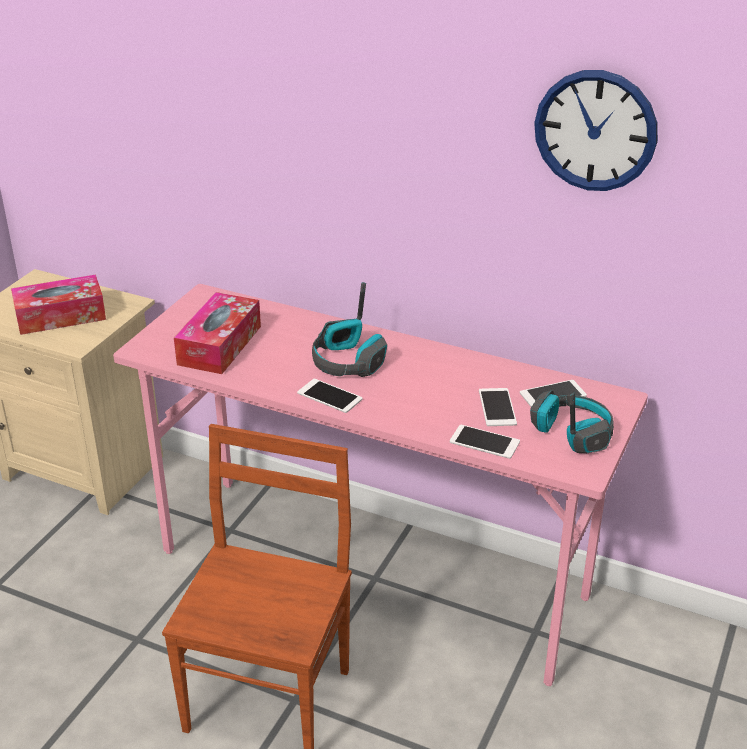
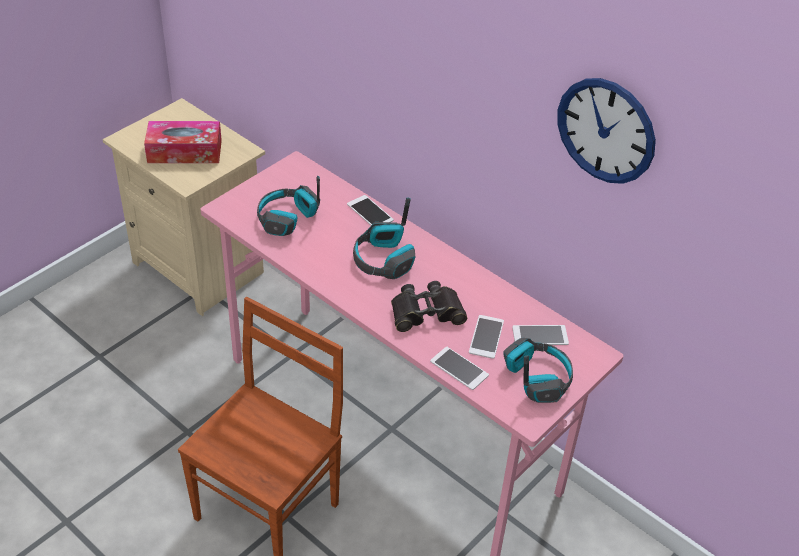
camera: 15 degrees right, 10 degrees up
tissue box [174,292,261,374] -> headphones [257,176,320,236]
phone [297,379,363,413] -> phone moved to [347,195,394,225]
none -> black binoculars [391,281,467,332]

